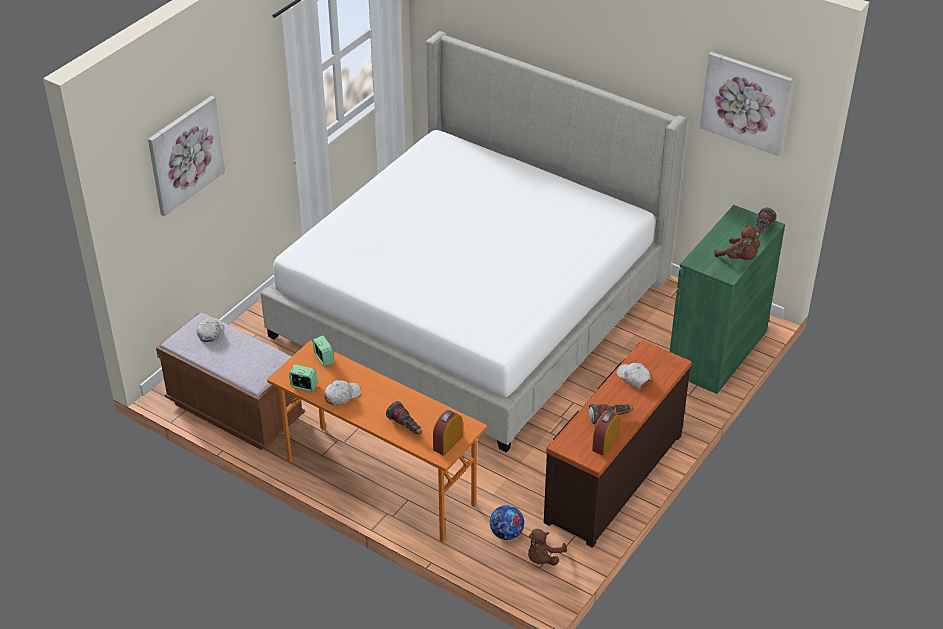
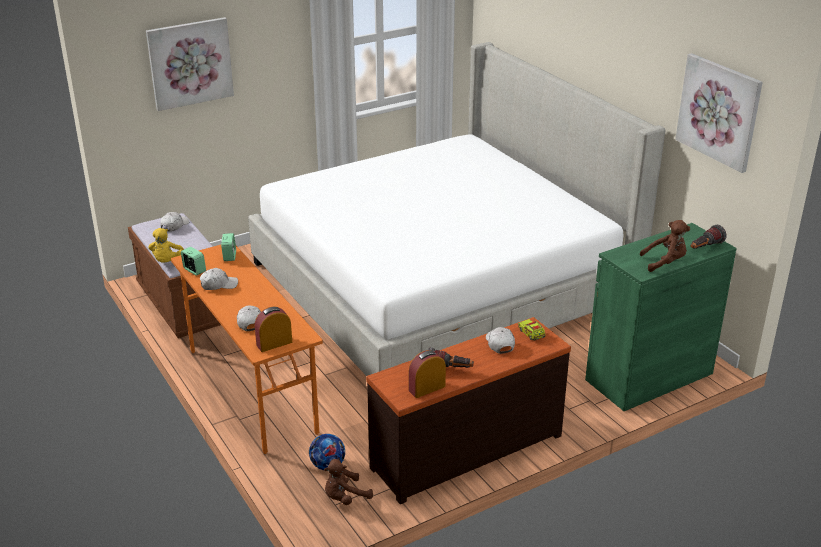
camera: 25 degrees right, 10 degrees down
flashlight [386,401,422,435] -> white cap [237,305,261,331]
brown plush toy [714,225,760,260] -> brown plush toy turned 75 degrees counterclockwise [639,220,690,272]
none -> yellow plush toy [149,228,184,262]
none -> toy truck [518,319,546,340]

